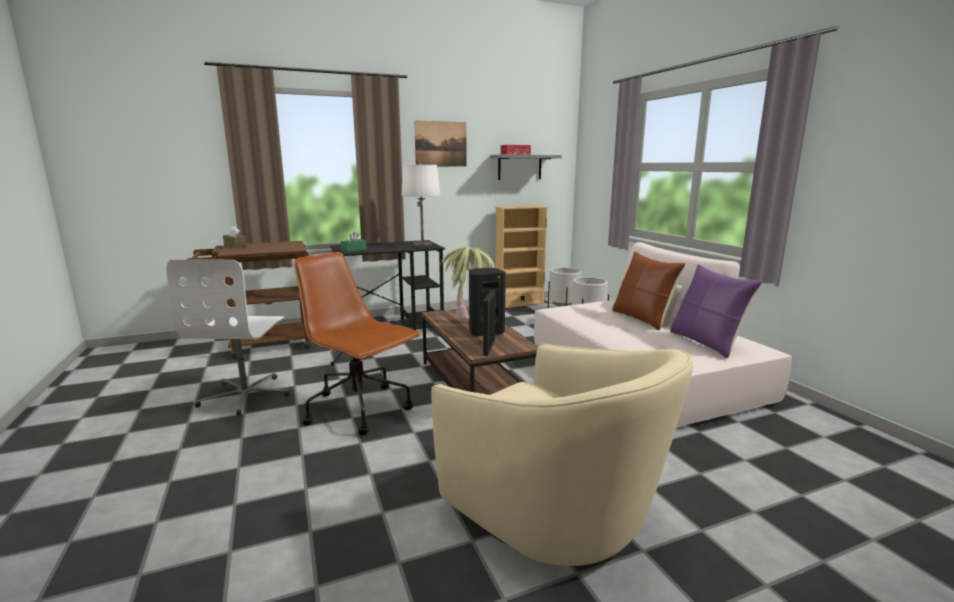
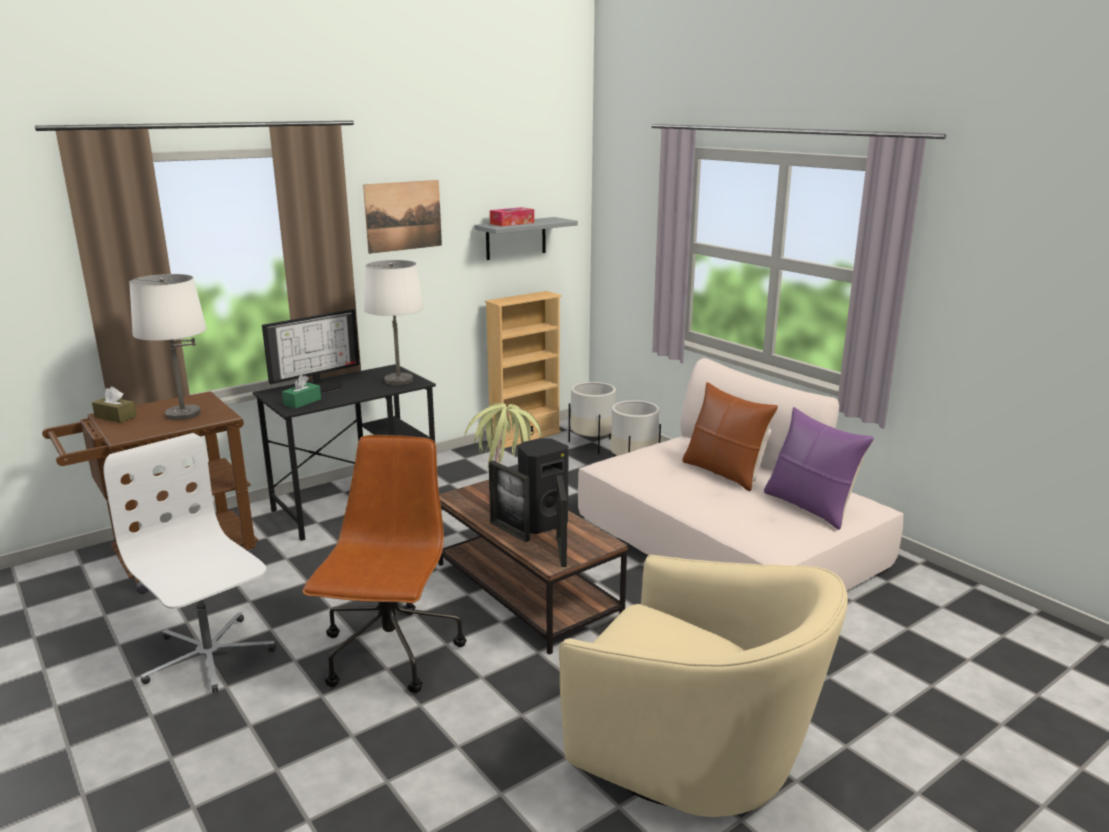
camera: 15 degrees left, 5 degrees up
white office chair [166,259,290,416] -> white office chair turned 150 degrees clockwise [103,433,276,693]
brown office chair [294,252,420,435] -> brown office chair turned 75 degrees clockwise [302,435,467,693]
none -> white table lamp [129,274,207,420]
none -> monitor [262,309,360,393]
none -> picture frame [489,461,530,542]

